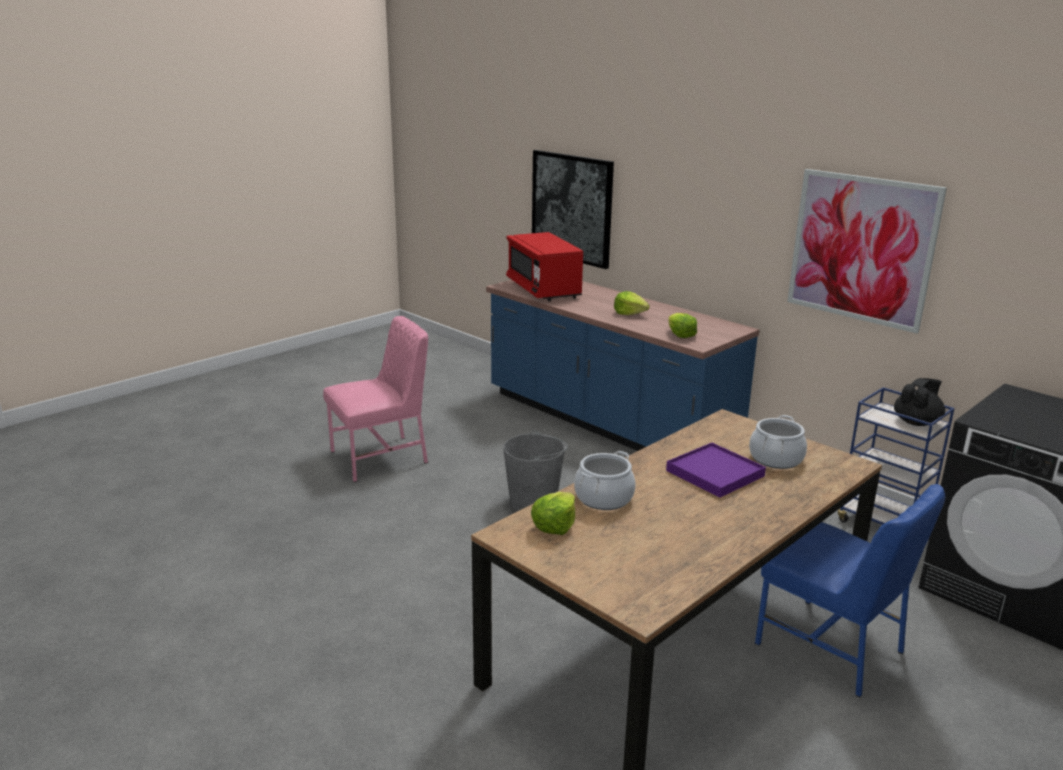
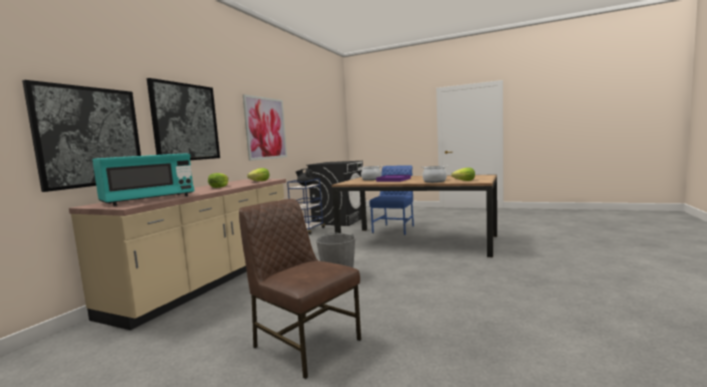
camera: 110 degrees left, 15 degrees down
pink chair [323,316,428,482] -> brown chair [239,199,361,379]
blue counter [486,280,759,451] -> beige counter [69,179,286,330]
red microwave [506,232,583,302] -> turquoise microwave [92,153,194,206]
none -> picture [147,78,220,160]

